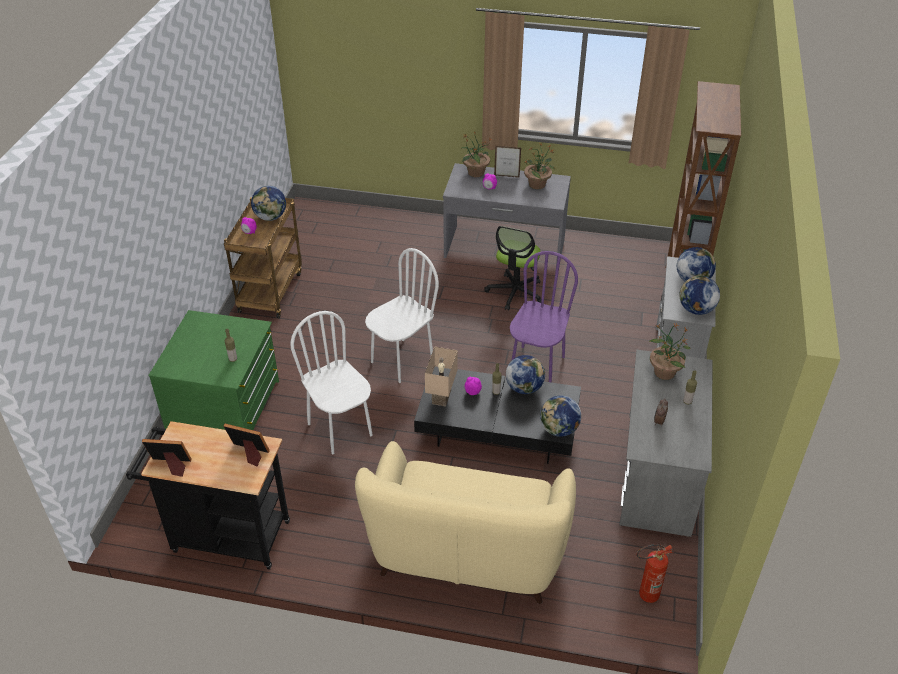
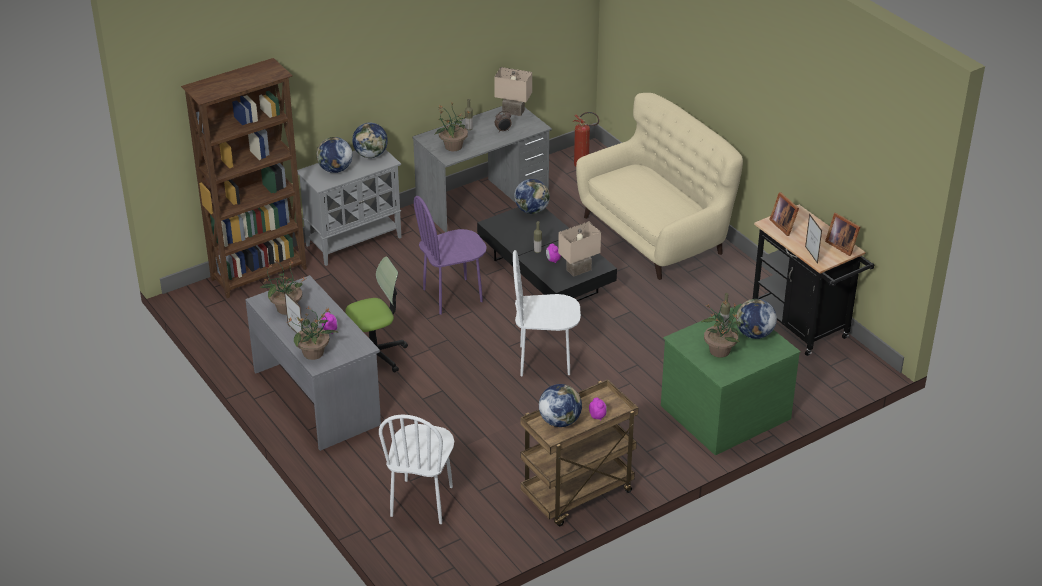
camera: 135 degrees left, 5 degrees down
white chair [290,311,372,455] -> white chair moved to [379,414,454,524]
globe [506,355,545,394] -> globe moved to [736,299,777,339]
none -> beige table lamp [494,67,532,116]
none -> potted plant [701,300,742,358]
none -> picture frame [805,214,822,264]

